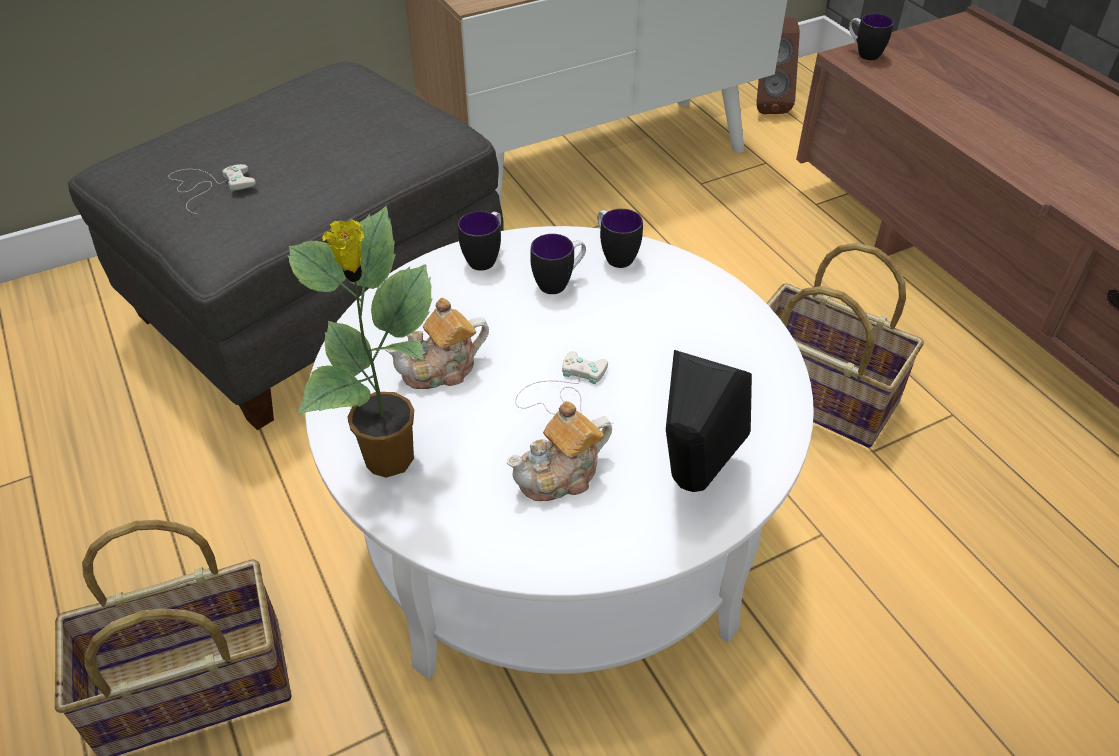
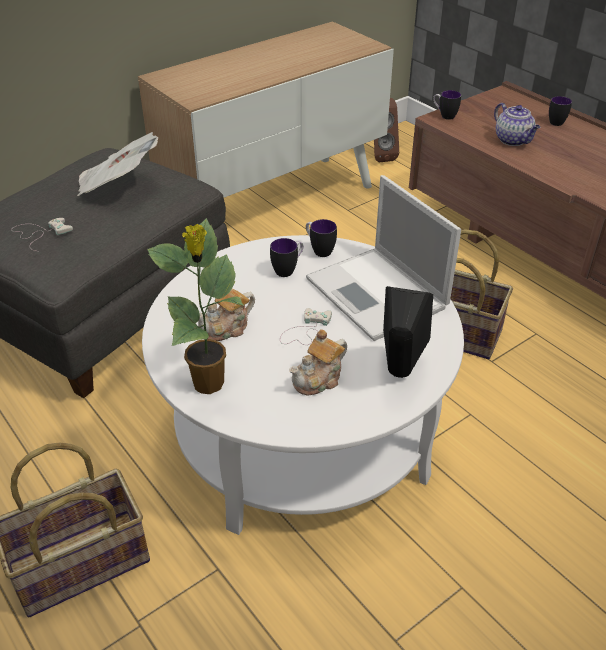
camera: 10 degrees left, 5 degrees down
mug [458,211,501,271] -> mug moved to [549,96,572,126]
none -> newspaper [77,132,158,196]
none -> laptop [306,175,461,341]
none -> teapot [494,103,540,146]

